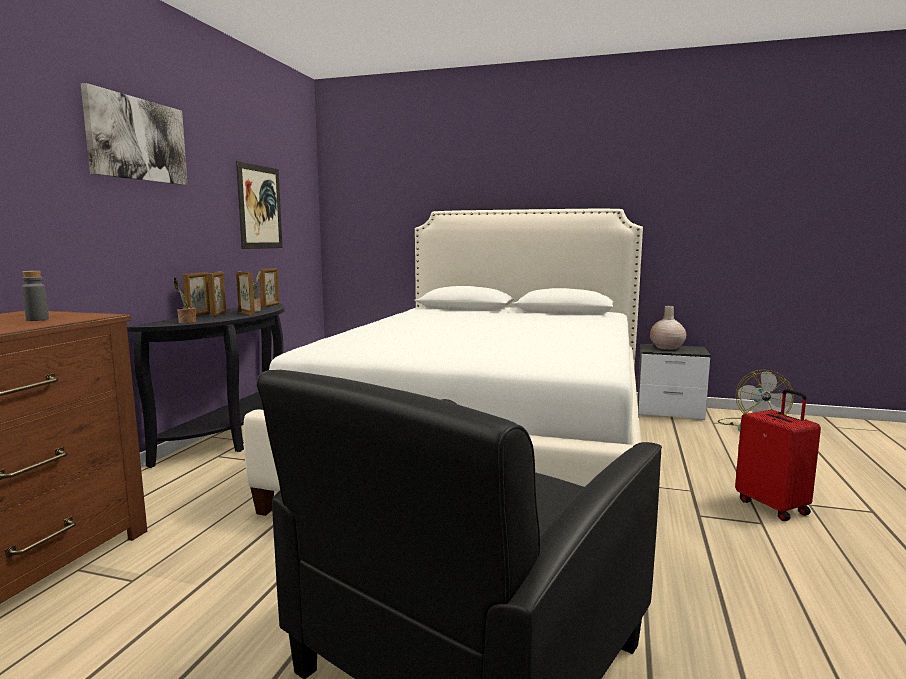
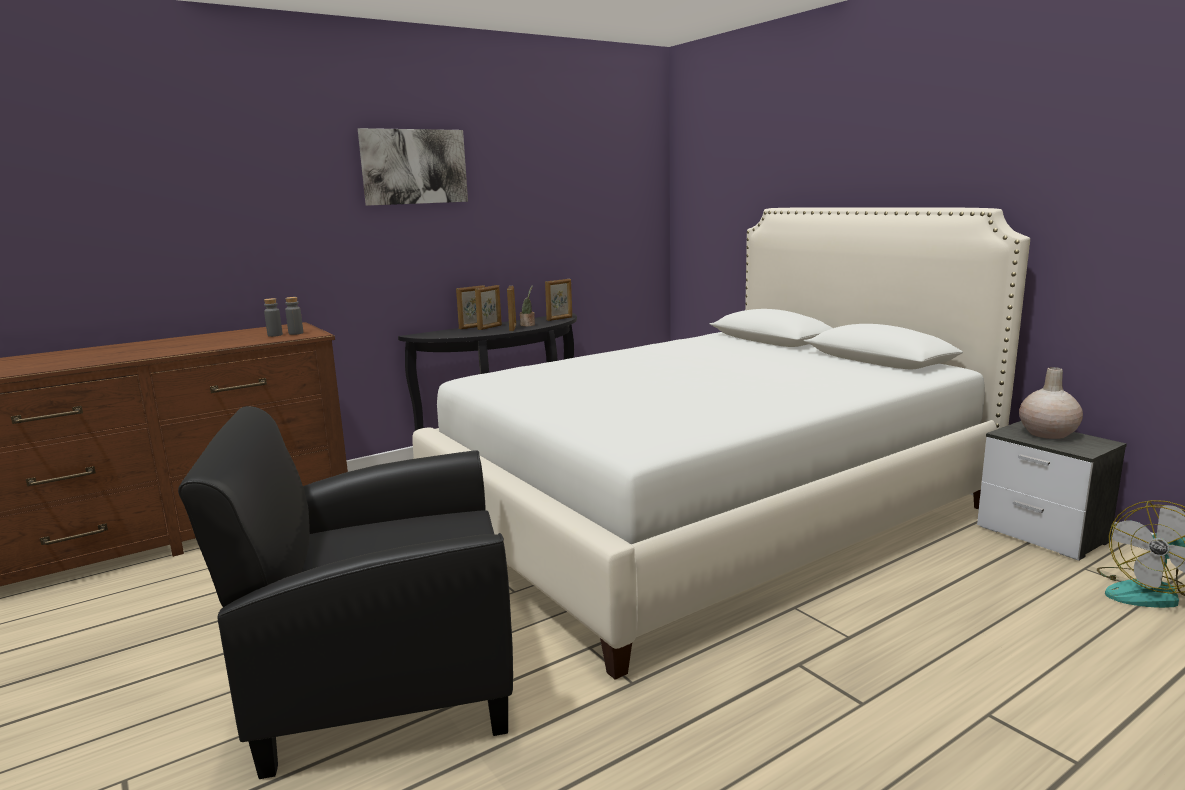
camera: 40 degrees right, 5 degrees up
potted plant [174,277,197,324] -> none
picture [236,161,283,249] -> none
red suitcase [735,389,821,521] -> none
none -> grey bottle [285,297,303,335]

